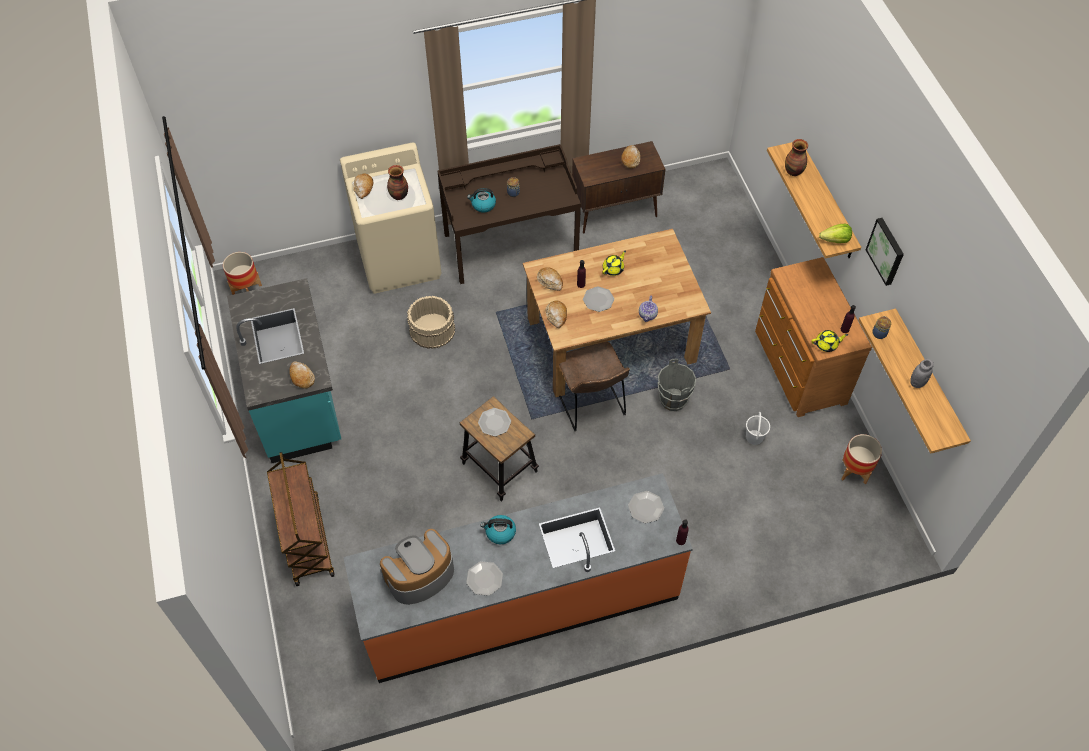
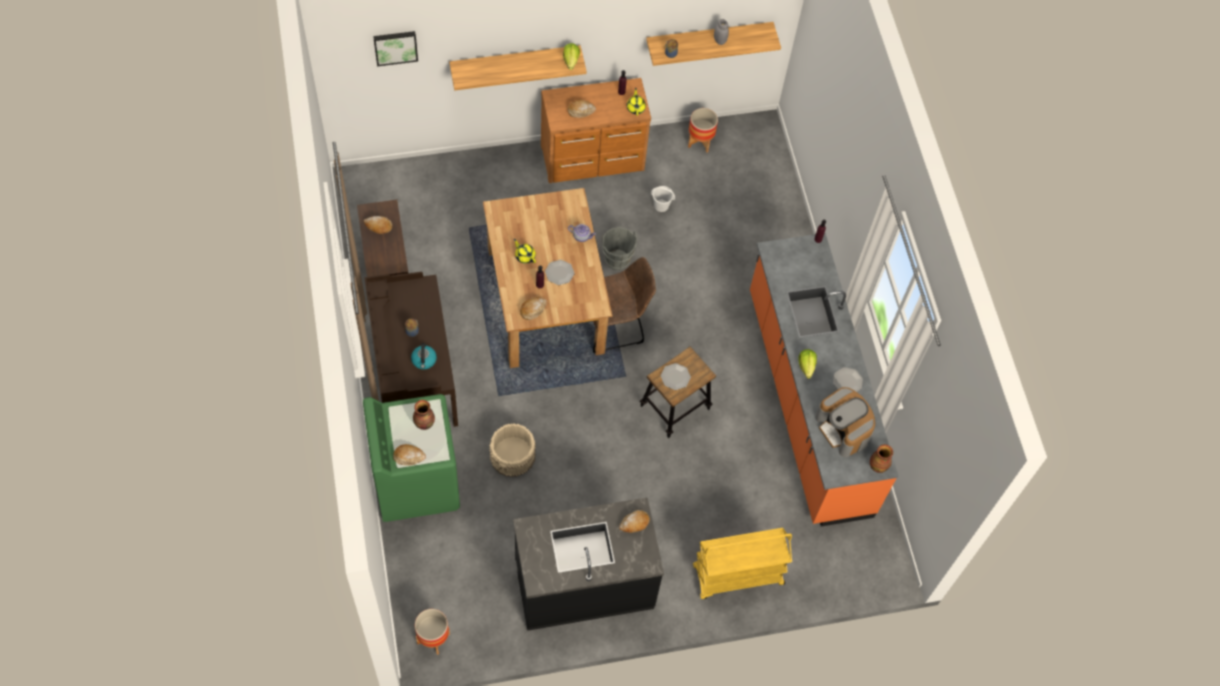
camera: 90 degrees left, 5 degrees up
turquoise counter [227,278,341,463] -> black counter [513,497,664,631]
brown cart [267,452,335,586] -> yellow cart [693,528,792,599]
beige washing machine [340,143,441,294] -> green washing machine [363,394,460,522]
kettle [480,515,516,544] -> lettuce [798,349,817,379]
bread [546,301,567,328] -> bread moved to [568,100,596,118]
plate [628,491,664,523] -> none
vase [785,139,808,176] -> vase moved to [870,444,893,473]
picture [865,218,904,286] -> picture moved to [373,31,418,66]

